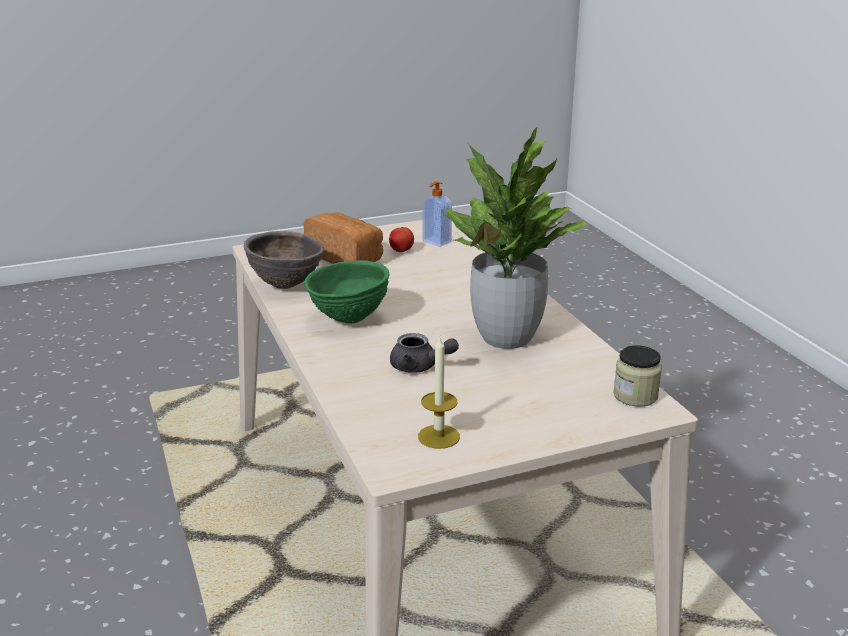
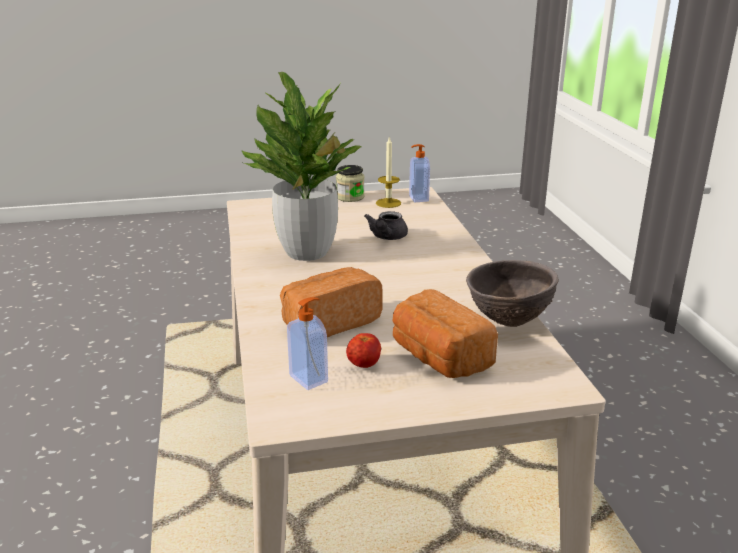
camera: 170 degrees left, 0 degrees up
green bowl [304,260,390,324] -> none
grey teapot [390,333,459,373] -> grey teapot turned 105 degrees counterclockwise [364,211,408,240]
jar [613,345,662,406] -> jar moved to [336,165,364,202]
none -> bread [280,267,382,337]
none -> soap dispenser [409,144,430,202]

